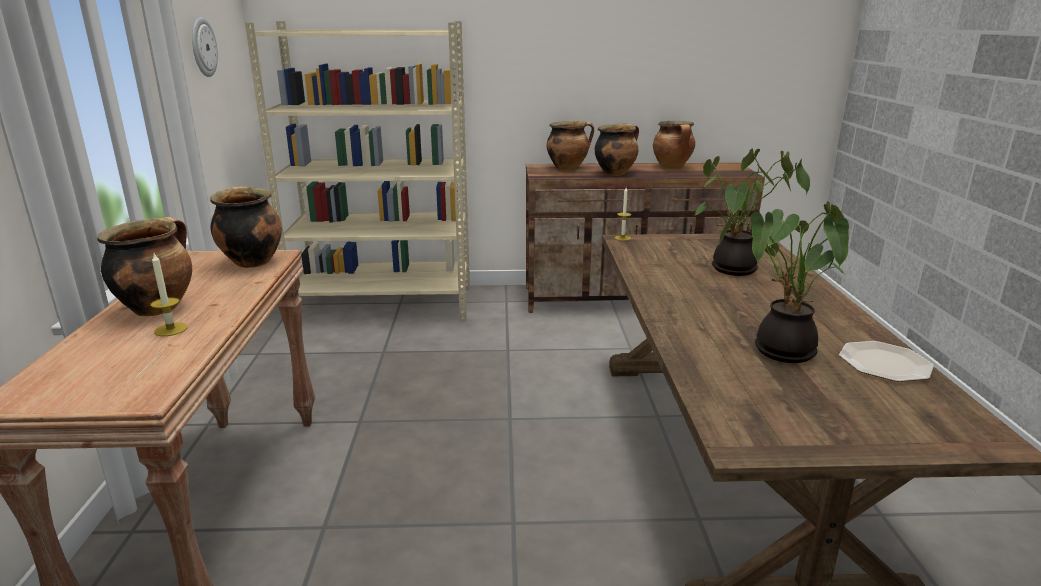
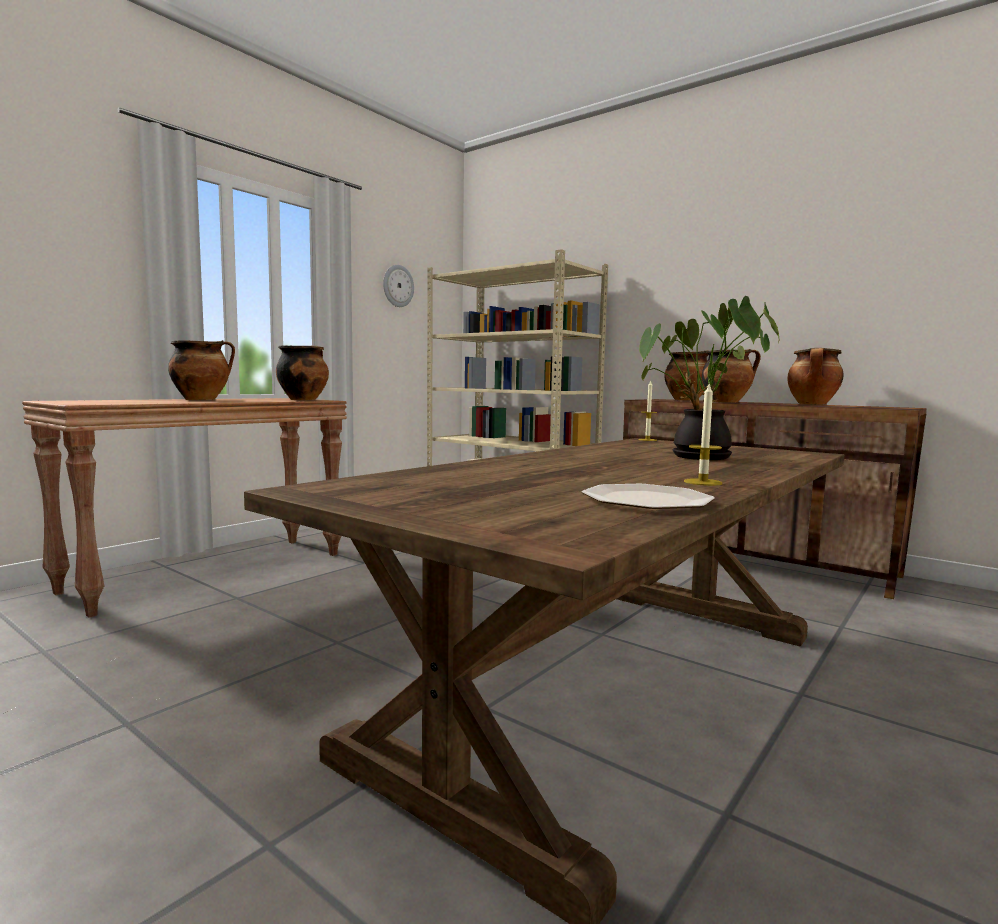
camera: 40 degrees right, 15 degrees down
candle [150,254,188,336] -> candle moved to [684,384,722,486]
potted plant [718,201,849,363] -> none

